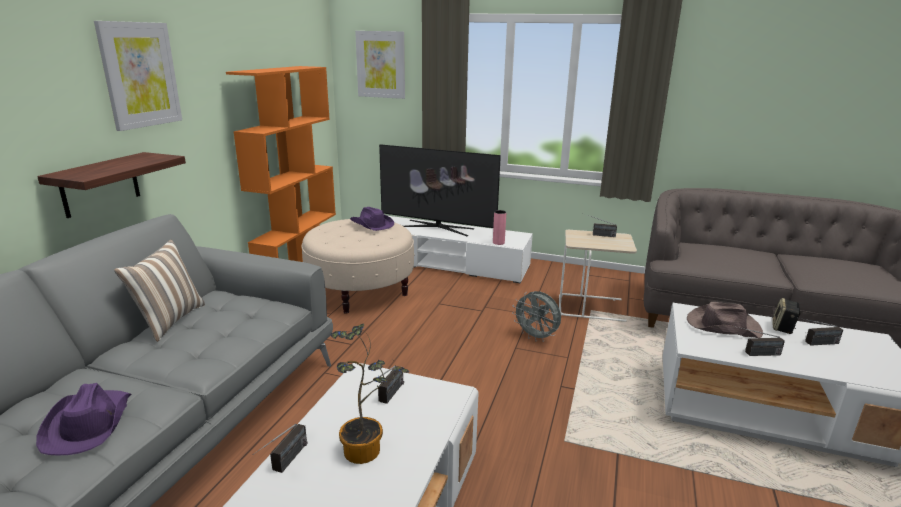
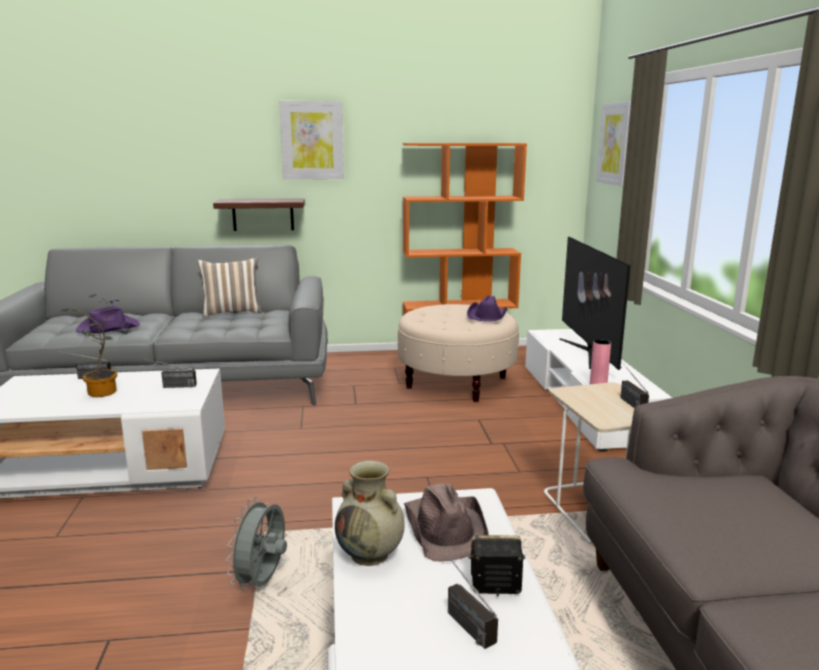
camera: 65 degrees right, 5 degrees down
grey fan [512,291,561,342] -> grey fan moved to [226,496,287,589]
radio [734,326,785,356] -> beige vase [335,460,405,566]

